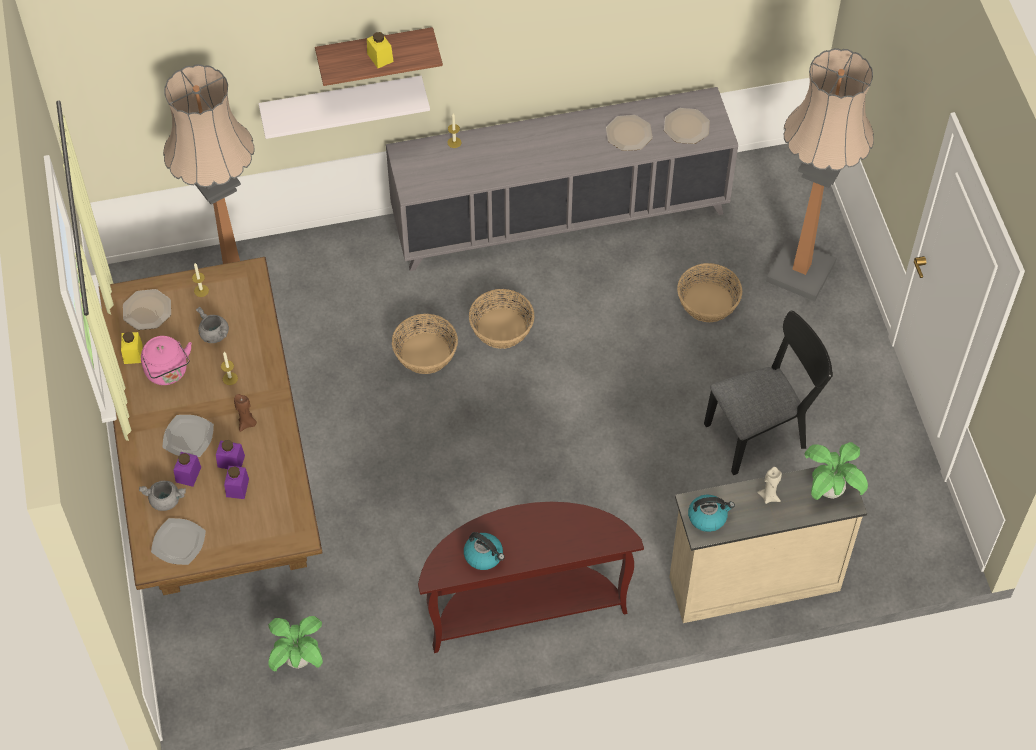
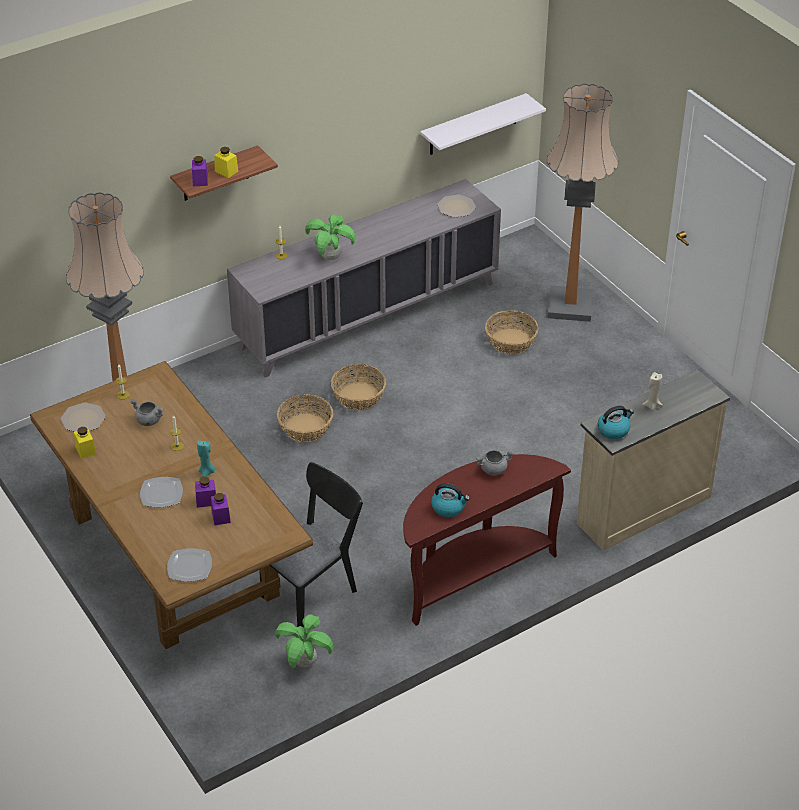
camera: 20 degrees left, 15 degrees down
grey cooking pot [139,481,186,511] -> grey cooking pot moved to [476,450,515,476]
pink kettle [141,336,192,385] -> none
purple jar [173,452,201,487] -> purple jar moved to [192,156,208,186]
brown candle [234,394,257,432] -> turquoise candle [197,440,215,477]
white shelf [259,76,430,139] -> white shelf moved to [420,93,546,155]
plate [606,115,653,151] -> none
black chair [704,311,833,475] -> black chair moved to [260,462,363,628]
potted plant [804,442,868,500] -> potted plant moved to [305,214,356,260]

